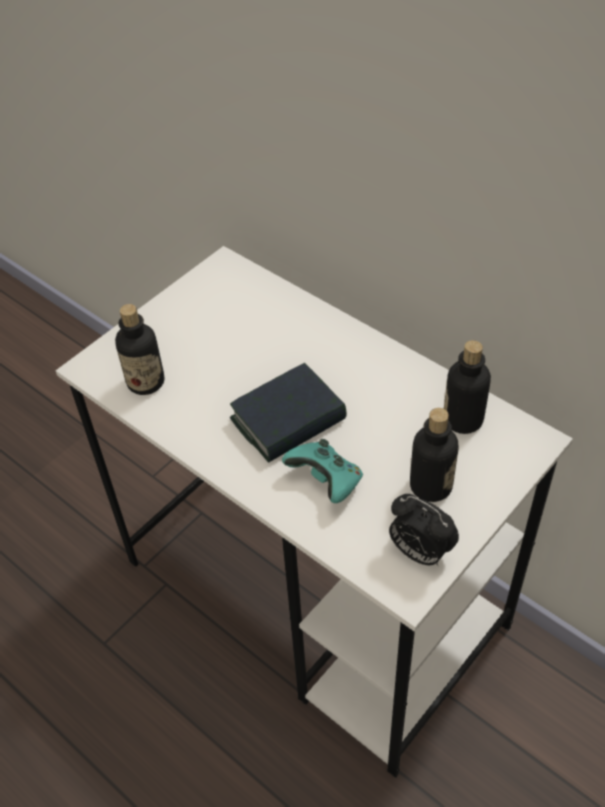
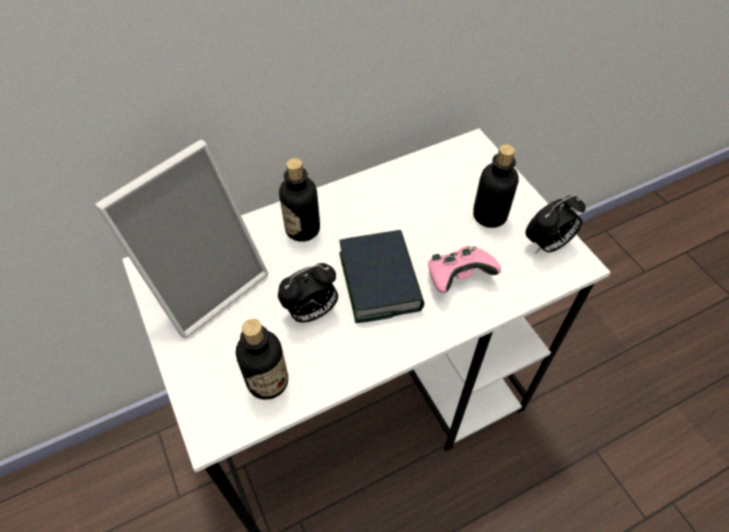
camera: 70 degrees left, 5 degrees up
turquoise game controller [282,439,363,503] -> pink game controller [428,246,501,293]
bottle [444,340,491,434] -> bottle moved to [279,158,320,242]
none -> picture frame [95,140,268,338]
none -> alarm clock [278,263,338,323]

